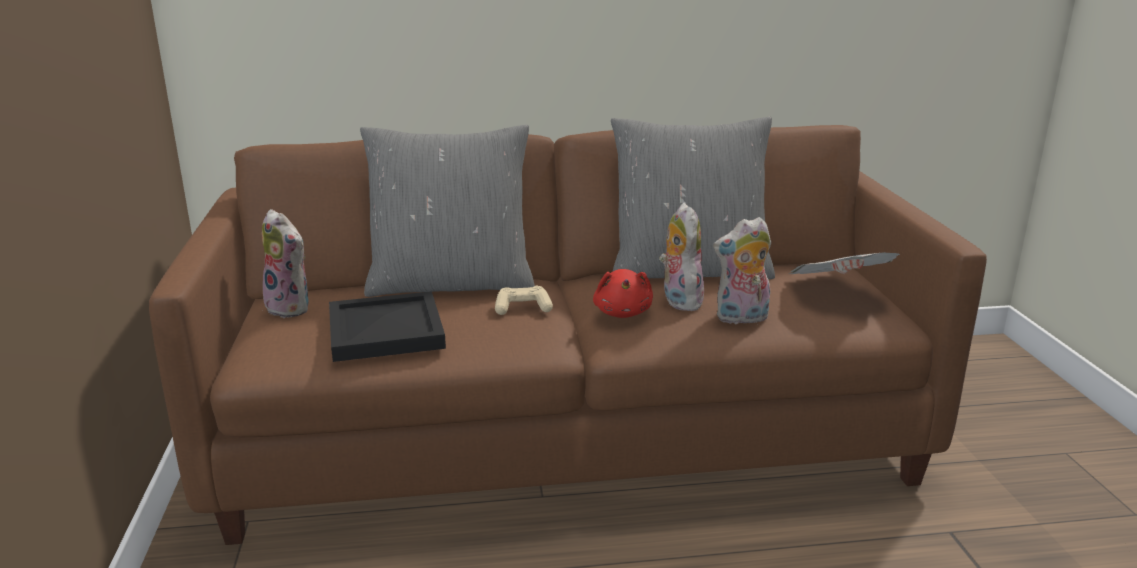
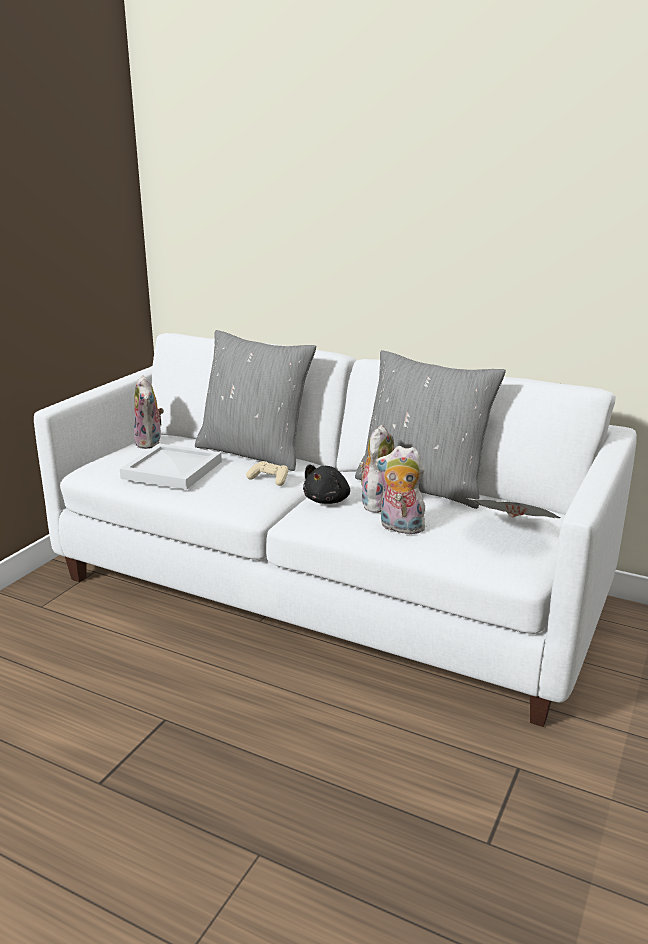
camera: 35 degrees right, 0 degrees up
brown sofa [149,125,987,545] -> white sofa [34,333,637,727]
black tray [329,291,446,362] -> white tray [120,443,222,490]
red plush toy [593,269,653,318] -> black plush toy [303,464,350,504]

